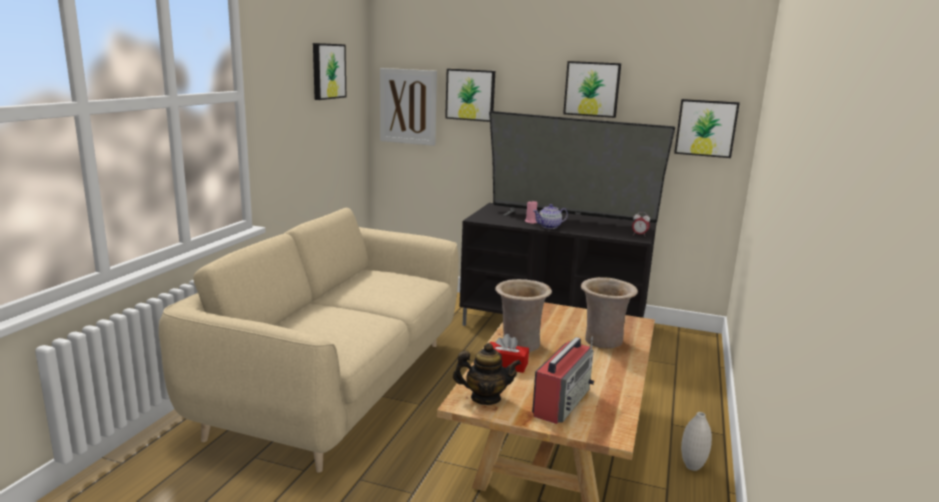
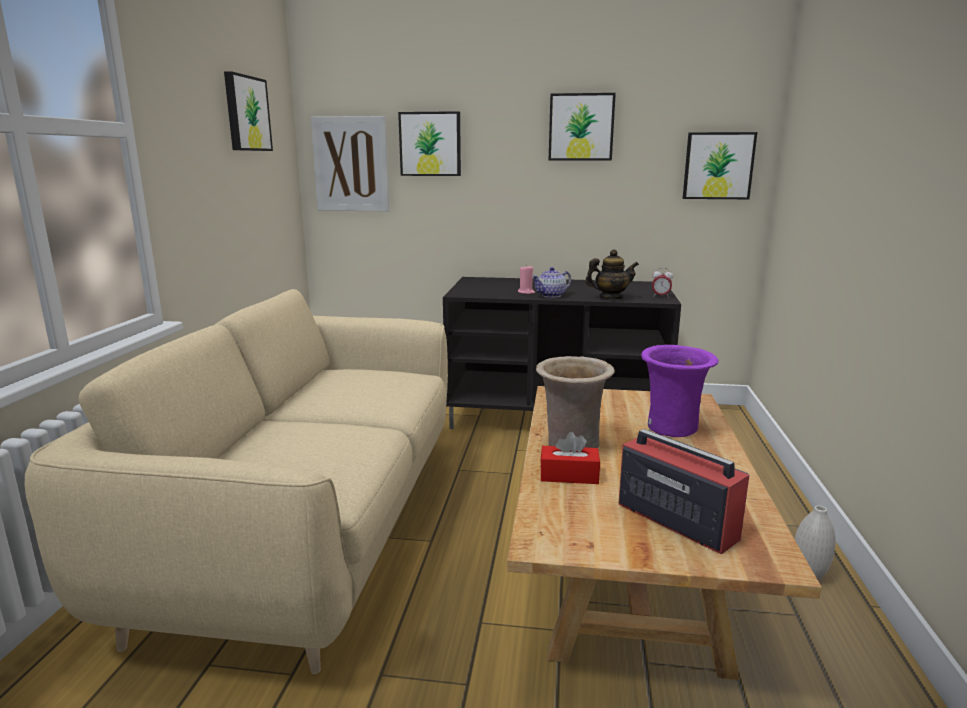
camera: 10 degrees left, 0 degrees up
teapot [453,343,521,405] -> teapot moved to [585,249,639,299]
television [489,111,675,223] -> none
radio [532,337,594,424] -> radio turned 60 degrees counterclockwise [618,418,749,555]
beige vase [581,277,638,349] -> purple vase [641,345,719,437]

